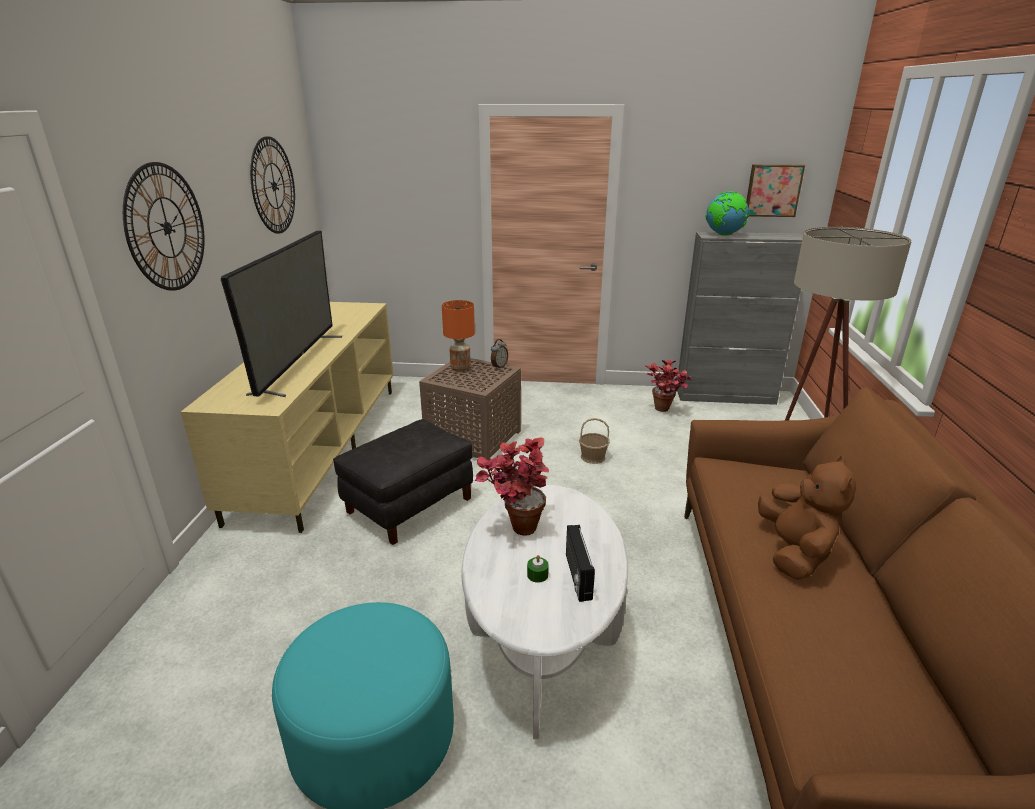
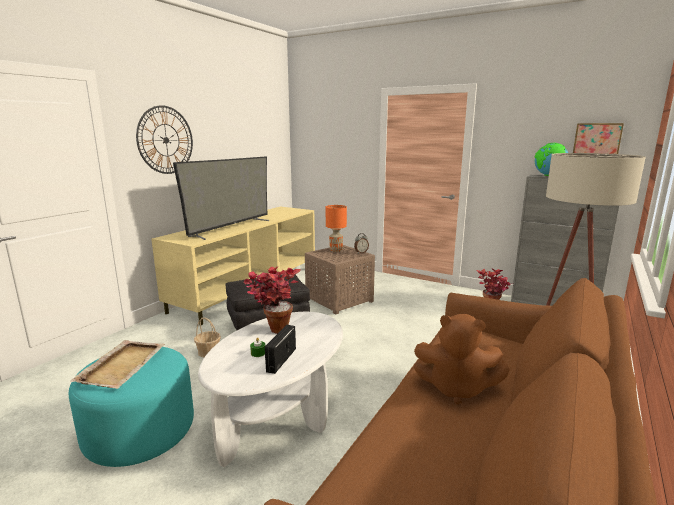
camera: 25 degrees right, 10 degrees down
wall clock [250,136,295,234] -> none
basket [579,418,610,464] -> basket moved to [194,317,221,358]
brown plush toy [758,456,856,580] -> brown plush toy turned 75 degrees clockwise [414,314,510,404]
none -> beige tray [70,340,165,389]

